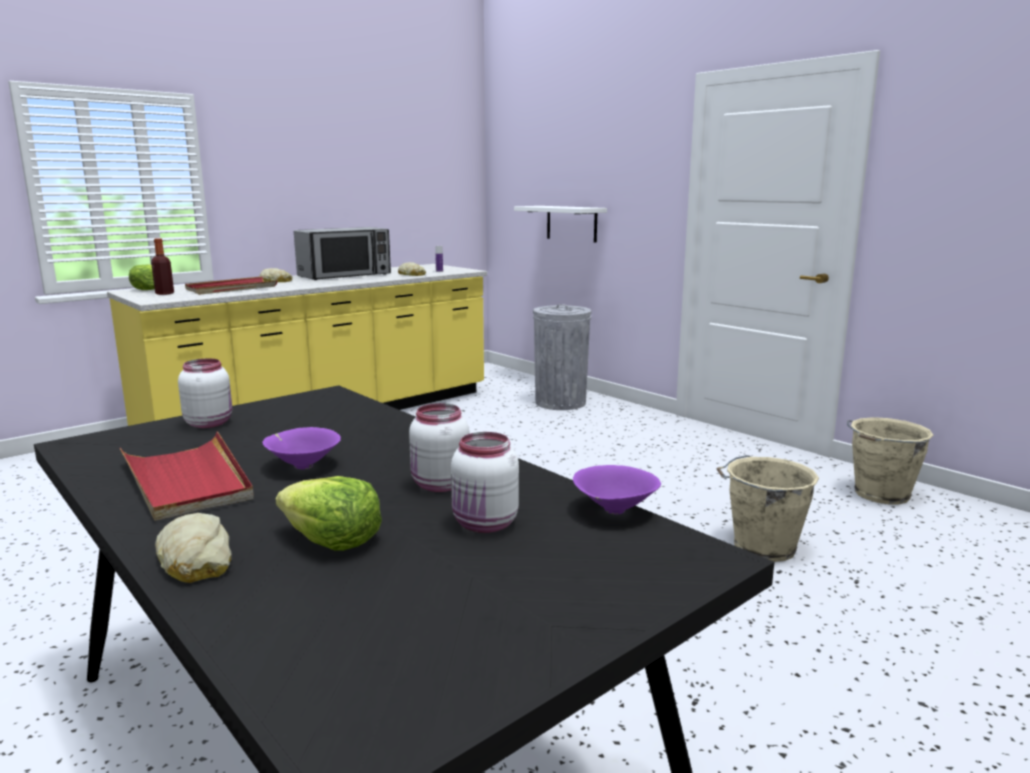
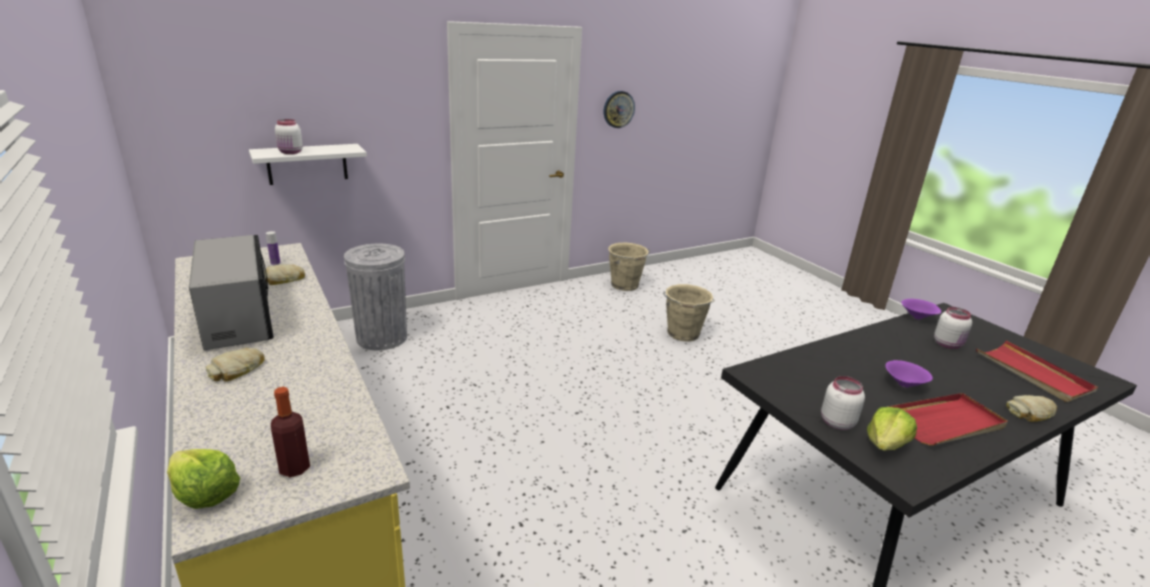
camera: 80 degrees left, 10 degrees up
red tray [185,276,277,295] -> red tray moved to [976,341,1098,402]
lettuce [275,476,382,551] -> lettuce moved to [867,407,917,451]
white jar [409,403,469,492] -> white jar moved to [275,119,303,154]
none -> wall clock [604,91,635,128]

